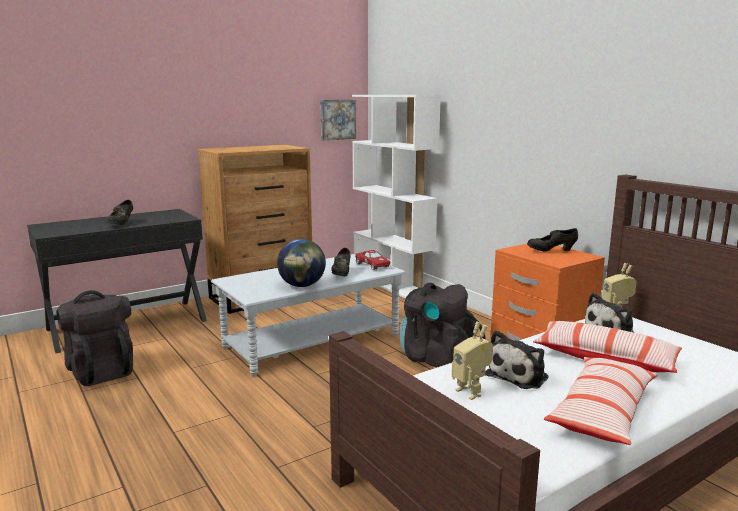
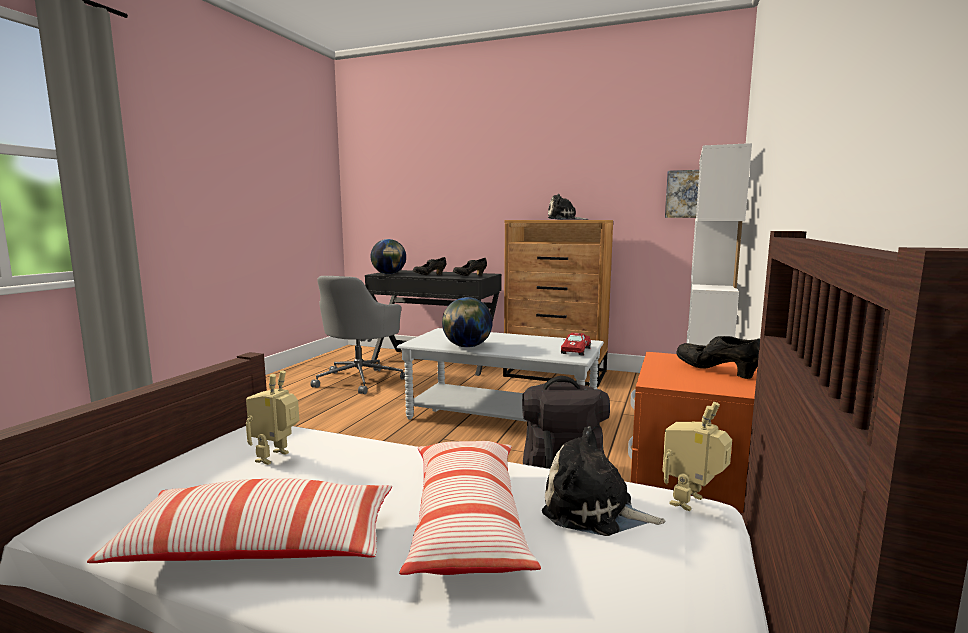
camera: 55 degrees right, 5 degrees down
black backpack [56,290,133,386] -> grey office chair [311,276,405,394]
black shoe [331,248,351,276] -> black shoe moved to [453,258,487,276]
plush toy [485,330,548,389] -> plush toy moved to [548,194,588,220]
none -> globe [371,239,406,274]

